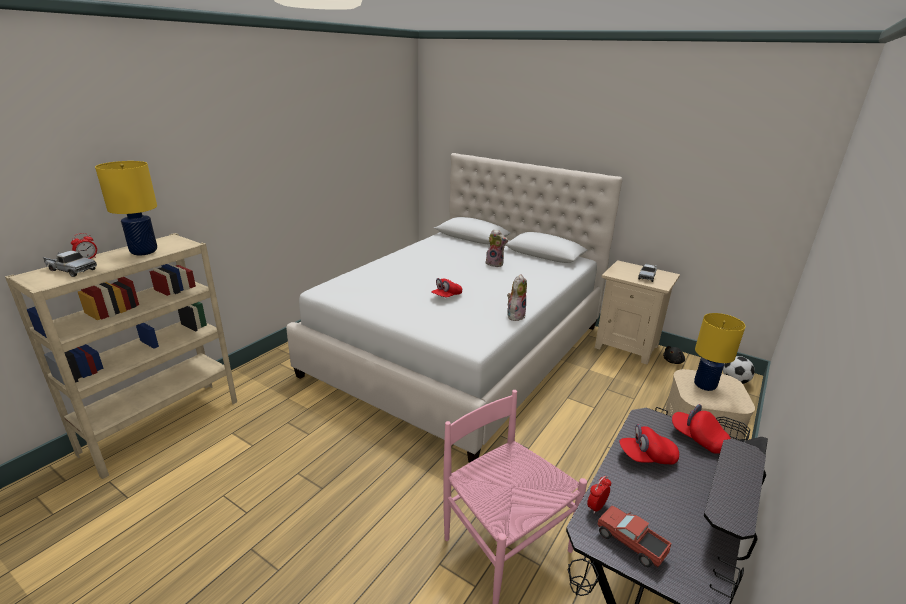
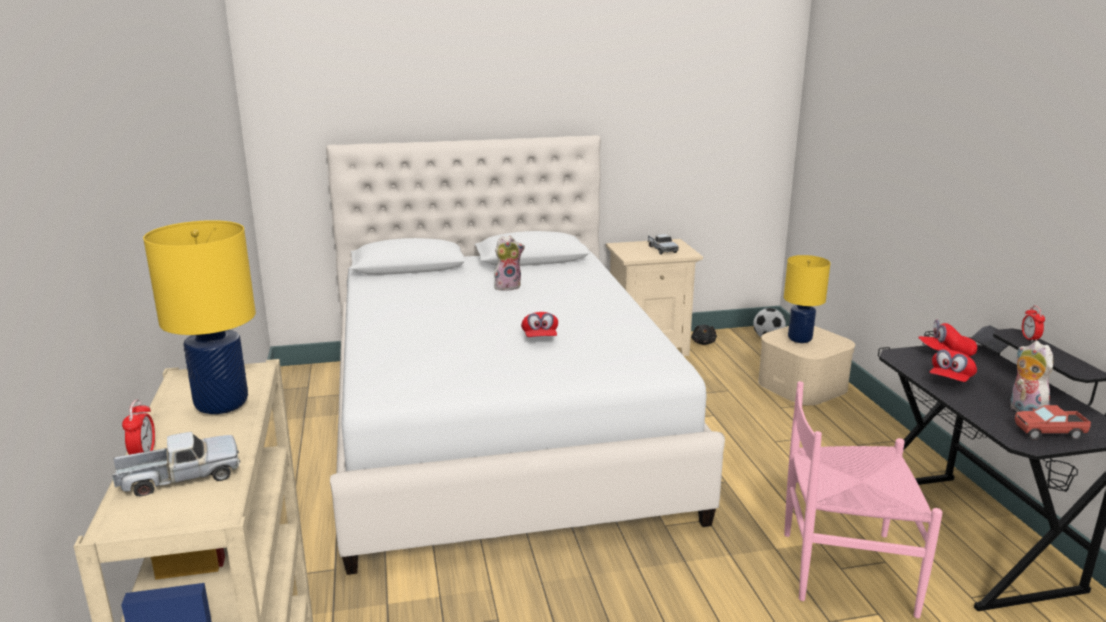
camera: 45 degrees left, 5 degrees down
plush toy [507,274,527,321] -> plush toy moved to [1011,341,1053,412]
alarm clock [587,476,611,514] -> alarm clock moved to [1022,306,1045,342]

